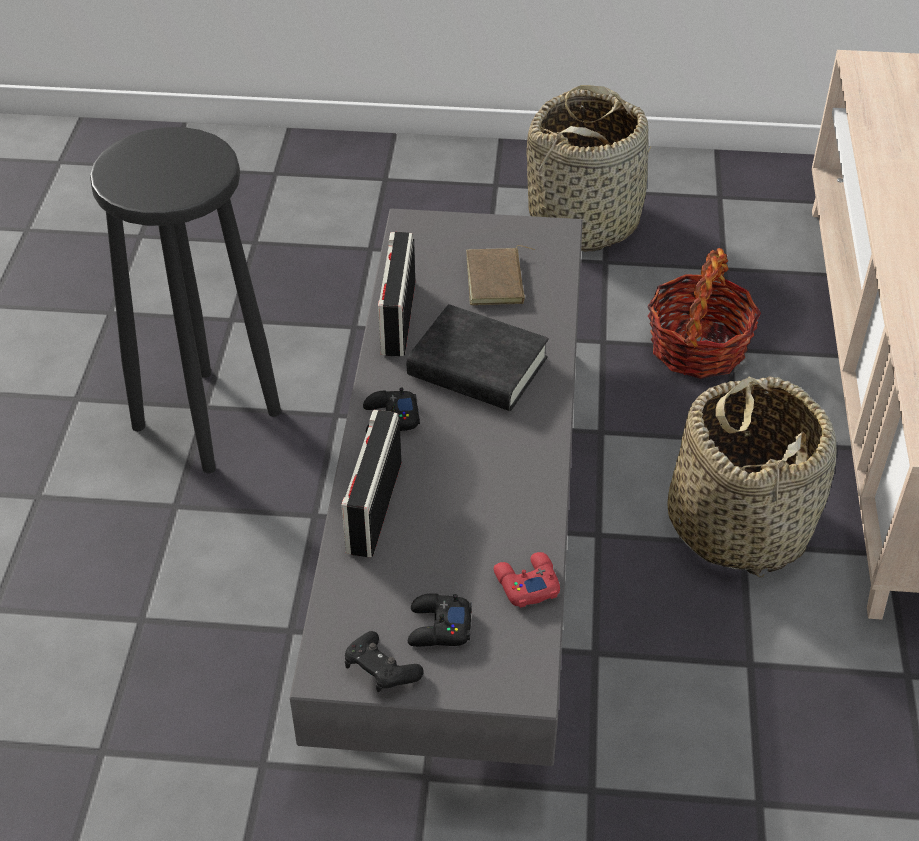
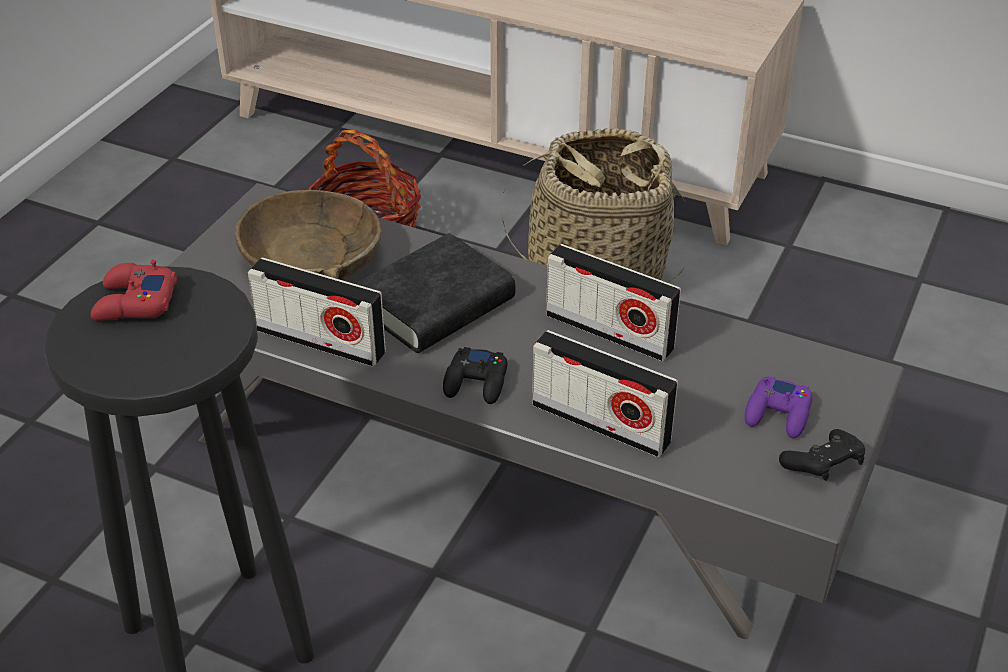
camera: 70 degrees left, 5 degrees down
black game controller [408,593,472,647] -> purple game controller [745,376,813,438]
brown book [466,245,535,305] -> brown bowl [235,190,382,280]
red game controller [494,552,560,608] -> red game controller moved to [91,260,177,321]
basket [527,85,652,252] -> none
none -> radio [546,244,681,361]

